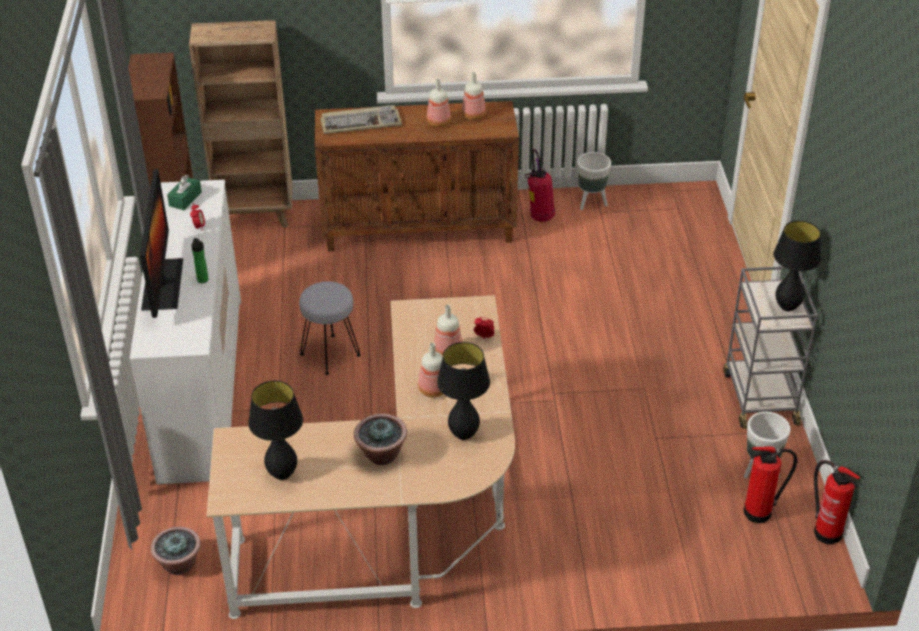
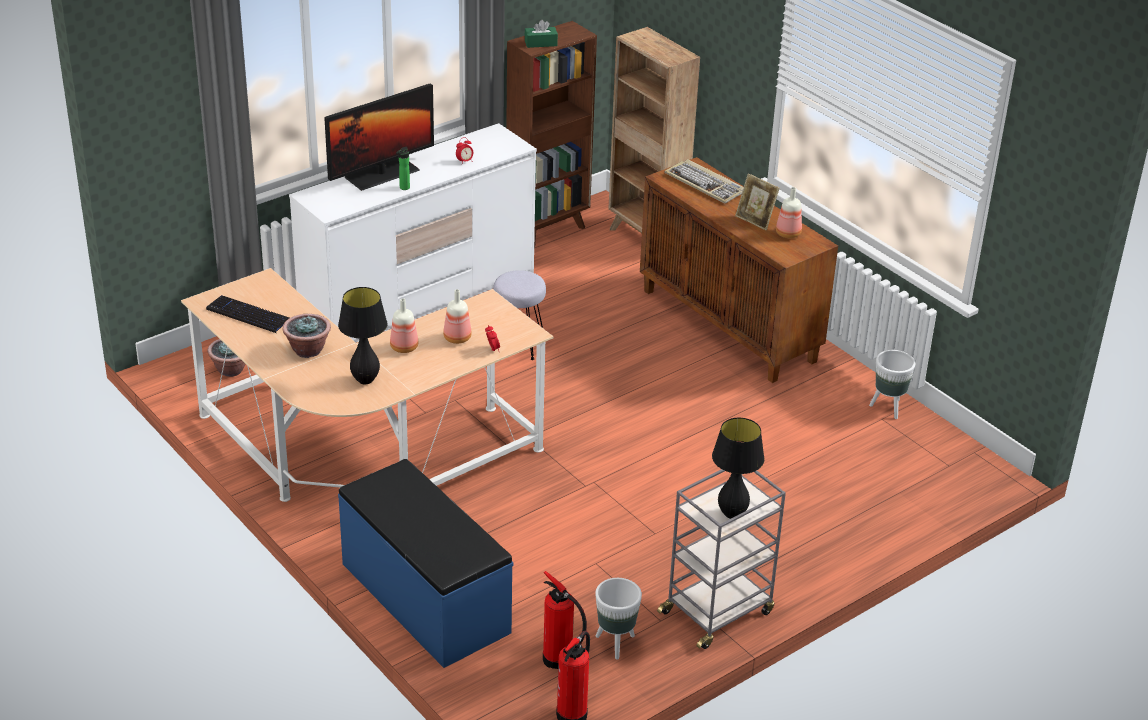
camera: 55 degrees right, 5 degrees down
green tissue box [167,175,202,210] -> green tissue box moved to [525,20,558,48]
black table lamp [248,381,303,480] -> keyboard [206,295,289,333]
bottle [427,79,451,127] -> picture frame [735,173,780,230]
fire extinguisher [525,149,555,222] -> none
none -> blue bench [338,459,513,668]

